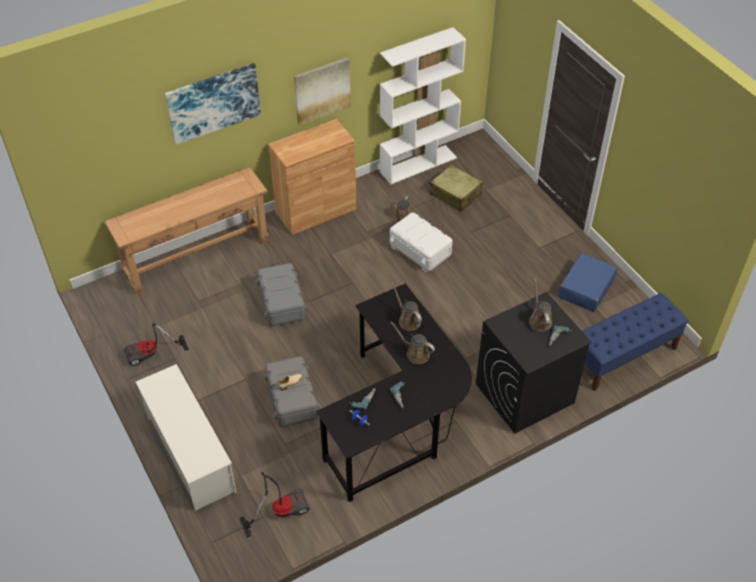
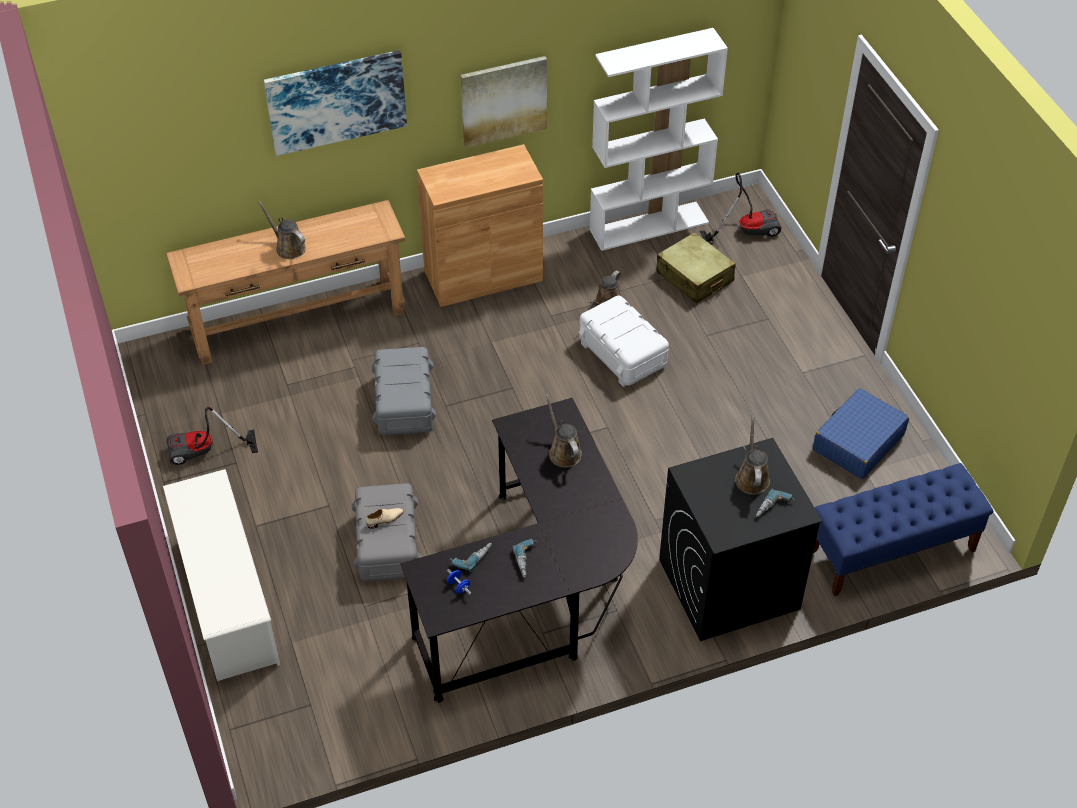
camera: 10 degrees right, 0 degrees up
vacuum cleaner [239,472,310,538] -> vacuum cleaner moved to [700,173,782,245]
brown watering can [391,322,435,364] -> brown watering can moved to [258,201,306,259]

